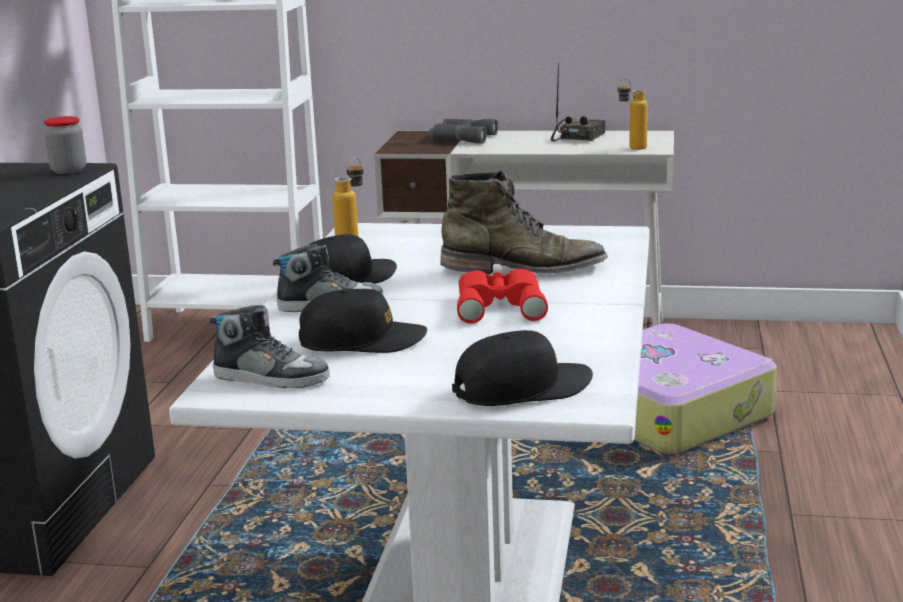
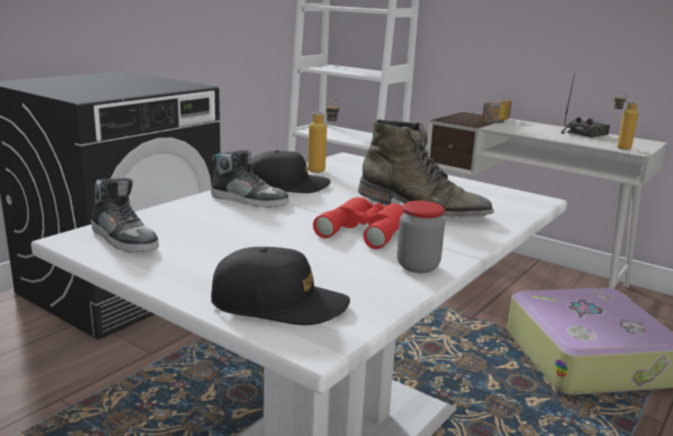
camera: 25 degrees right, 0 degrees up
jar [44,116,86,174] -> jar moved to [397,201,445,273]
black cap [299,289,427,353] -> none
grey binoculars [429,119,498,143] -> radio [482,100,512,123]

